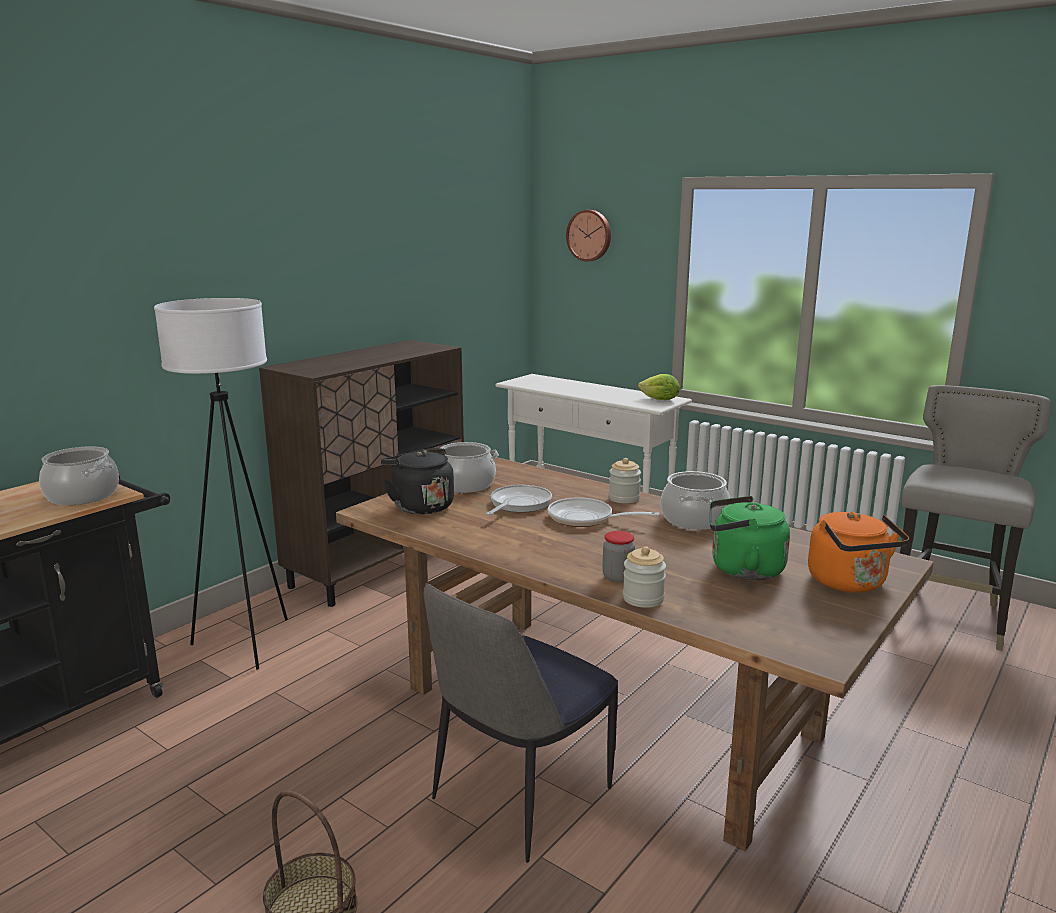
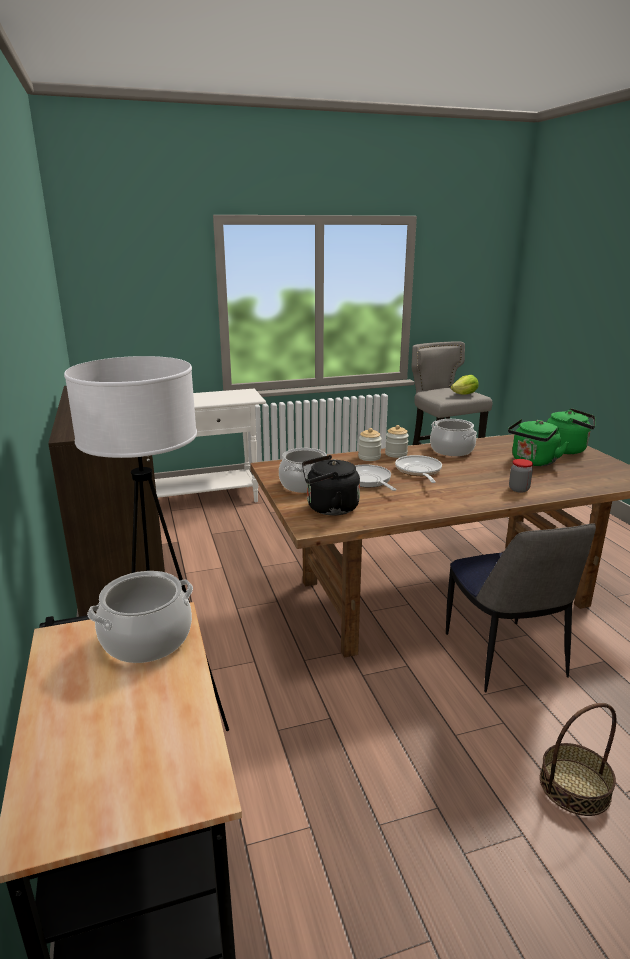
camera: 55 degrees left, 5 degrees up
frying pan [548,497,660,527] -> frying pan turned 120 degrees clockwise [395,455,442,483]
wall clock [566,210,611,261] -> none
jar [623,546,666,608] -> jar moved to [358,428,382,461]
lettuce [638,374,680,400] -> lettuce moved to [451,375,479,395]
orange kettle [808,512,909,593] -> green kettle [547,408,596,454]

